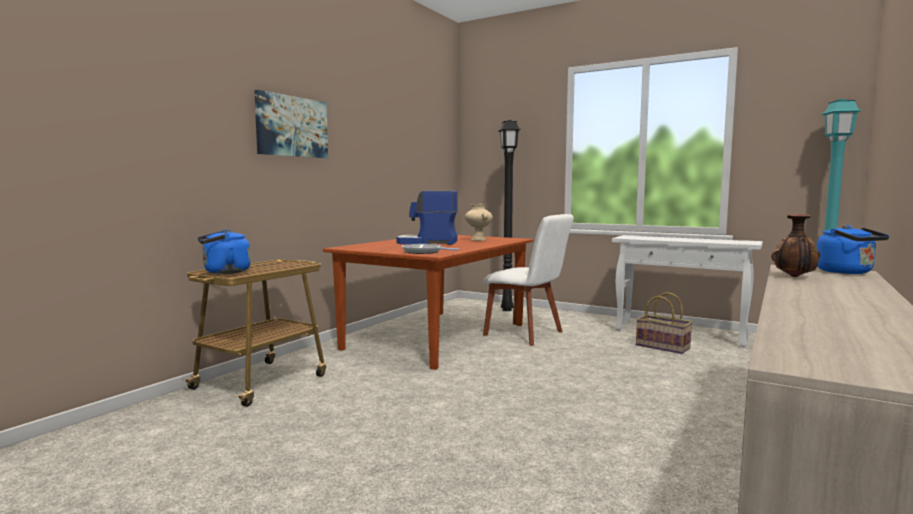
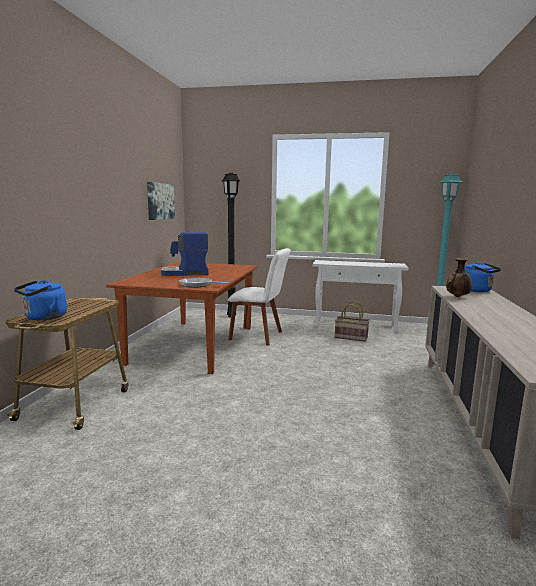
camera: 20 degrees left, 5 degrees up
picture [254,90,328,159] -> picture moved to [147,182,175,220]
beige vase [465,204,493,241] -> none

